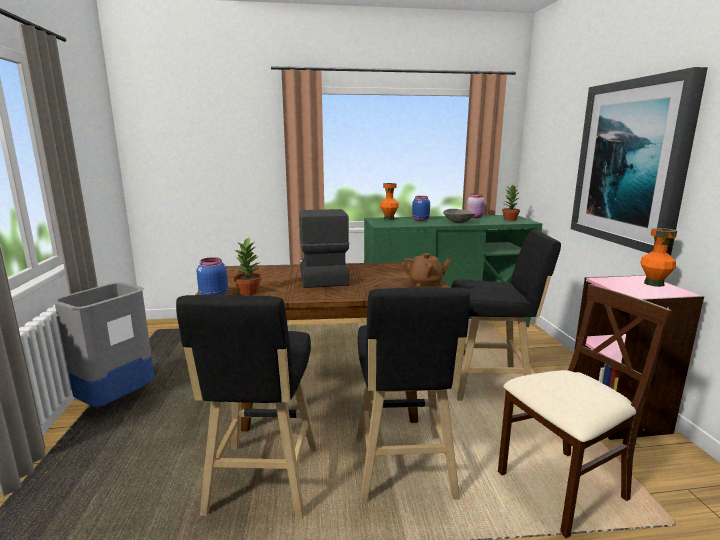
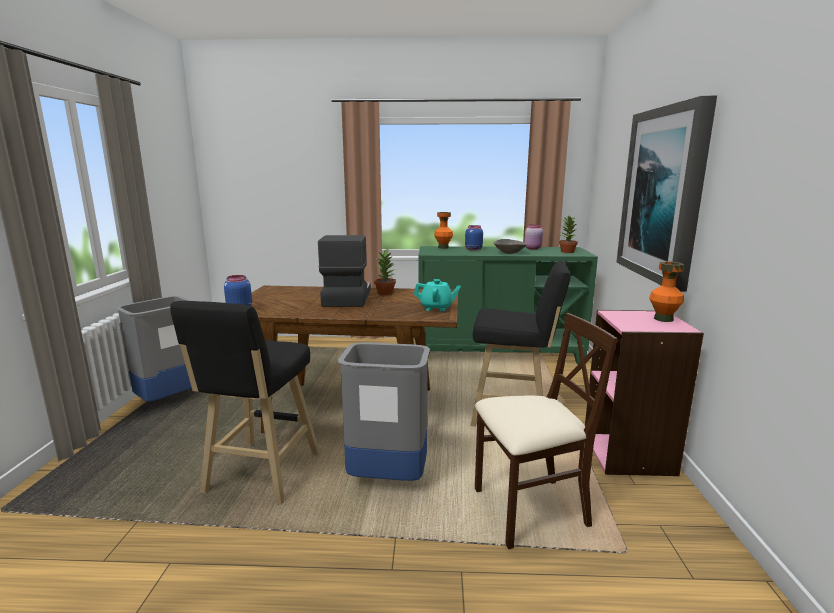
camera: 10 degrees right, 0 degrees up
potted plant [233,238,261,295] -> potted plant moved to [374,249,396,295]
black stool [356,287,470,503] -> grey trash can [338,342,430,481]
brown teapot [402,253,451,287] -> turquoise teapot [414,279,461,311]

